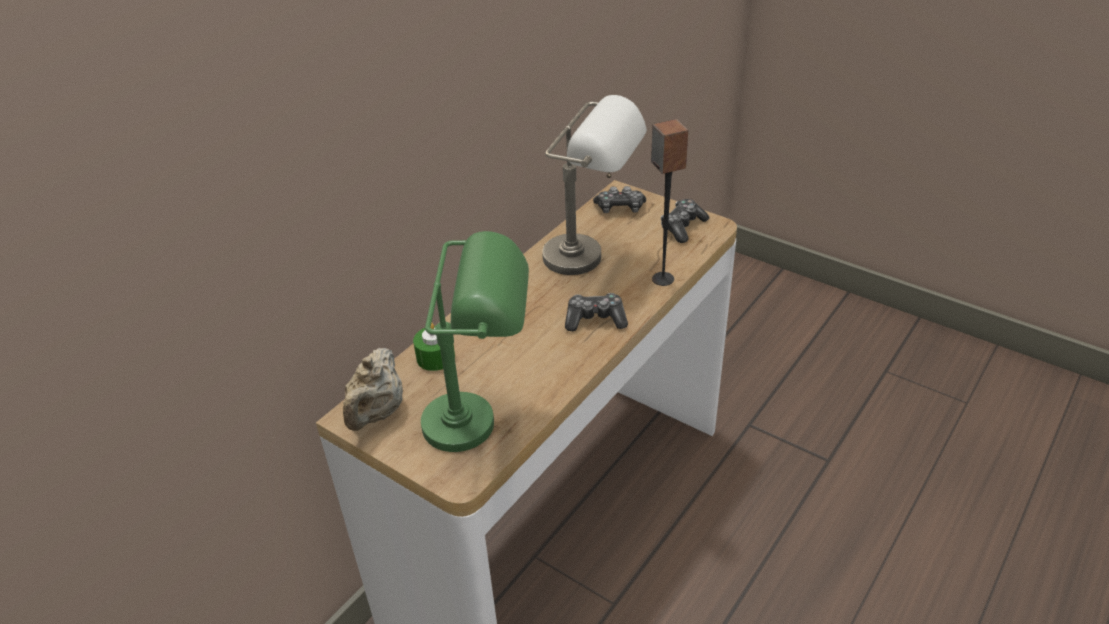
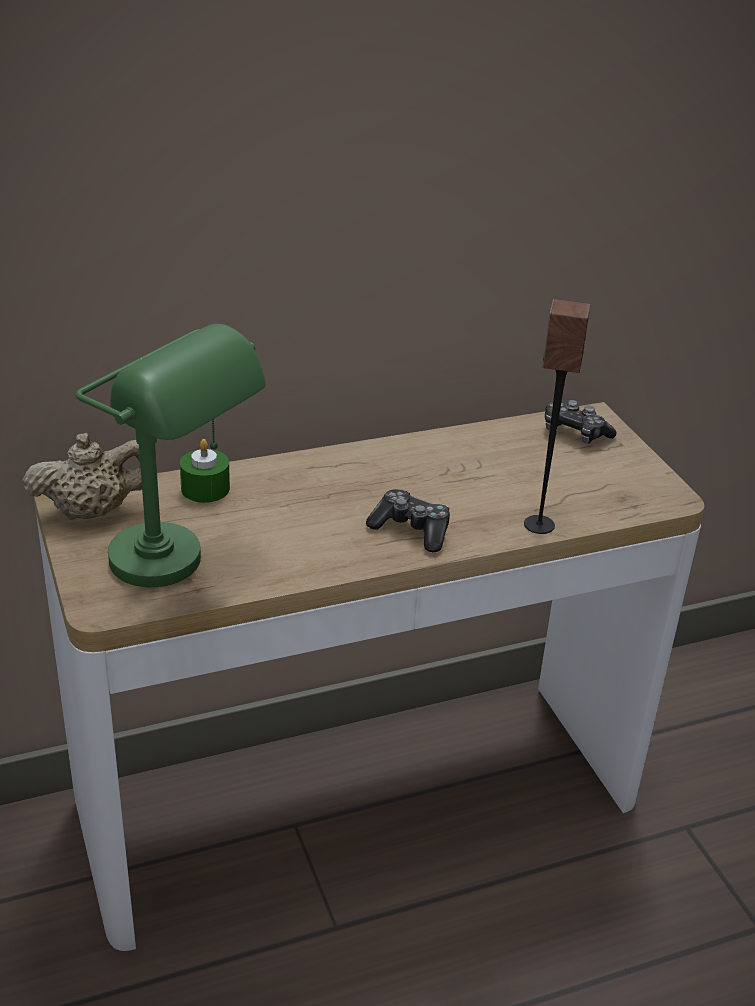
camera: 30 degrees right, 5 degrees down
beige teapot [343,348,403,431] -> beige teapot turned 150 degrees counterclockwise [22,433,142,520]
grey table lamp [542,95,647,275] -> none
game controller [661,199,709,243] -> none

